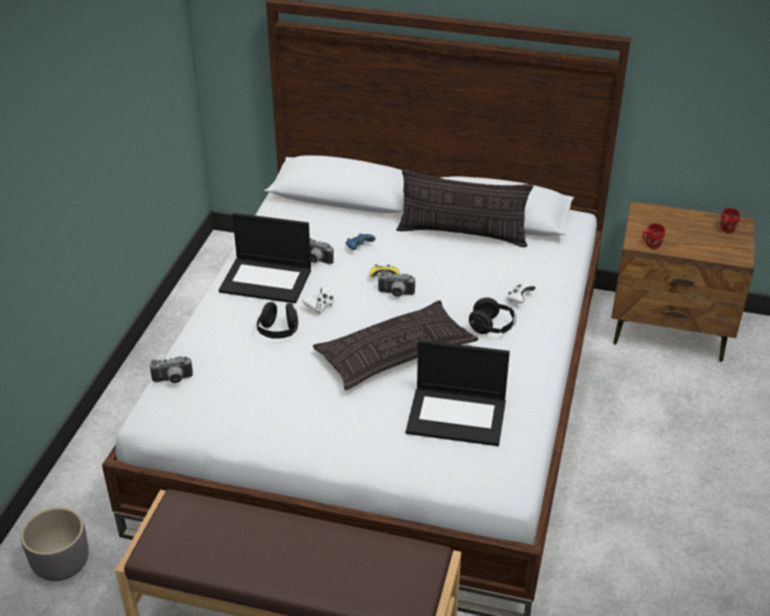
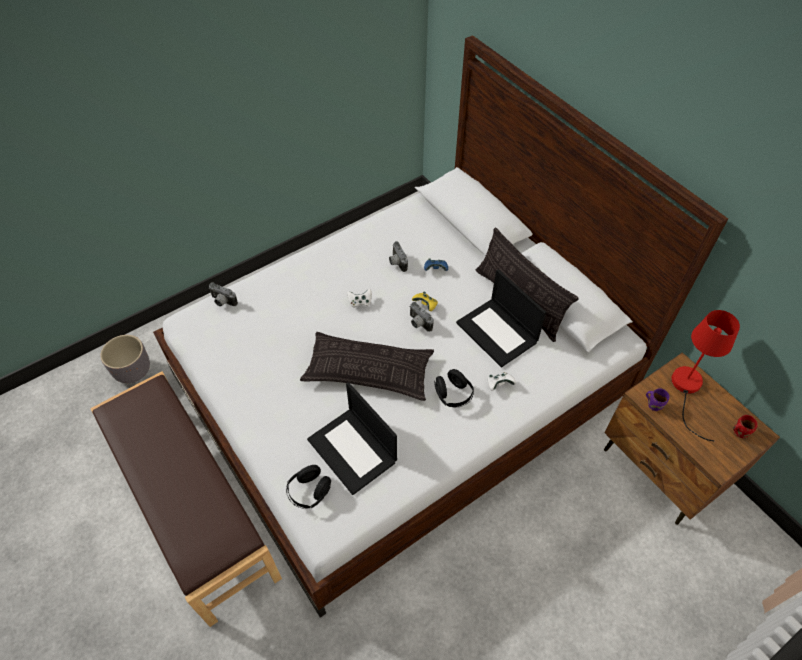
camera: 40 degrees right, 15 degrees up
laptop [219,213,311,303] -> laptop moved to [456,269,546,368]
black headphones [257,302,298,339] -> black headphones moved to [286,465,331,509]
red mug [642,223,665,249] -> purple mug [646,388,670,411]
none -> red table lamp [671,310,740,441]

